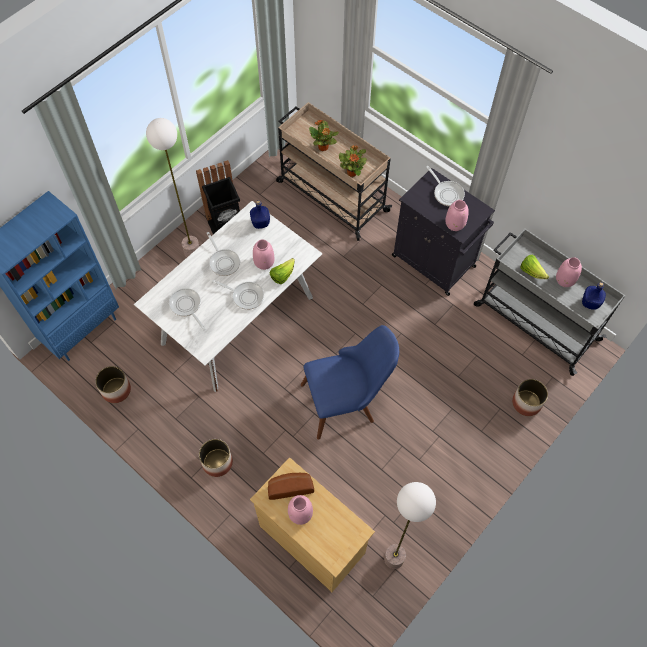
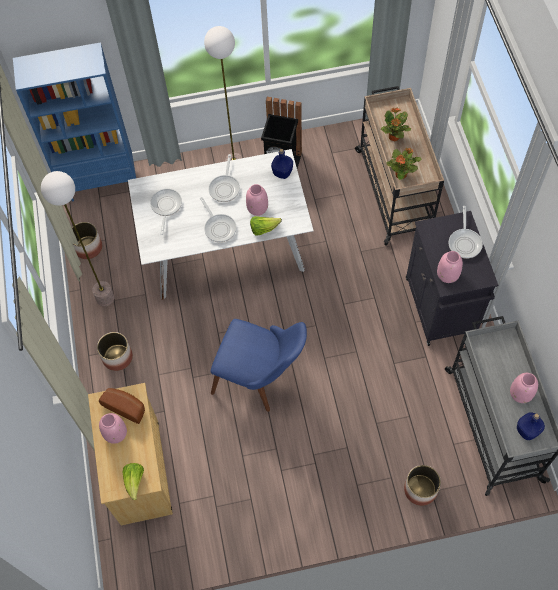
camera: 40 degrees right, 0 degrees up
floor lamp [384,482,436,569] -> floor lamp moved to [41,171,114,306]
lettuce [521,255,549,279] -> lettuce moved to [123,463,144,500]

